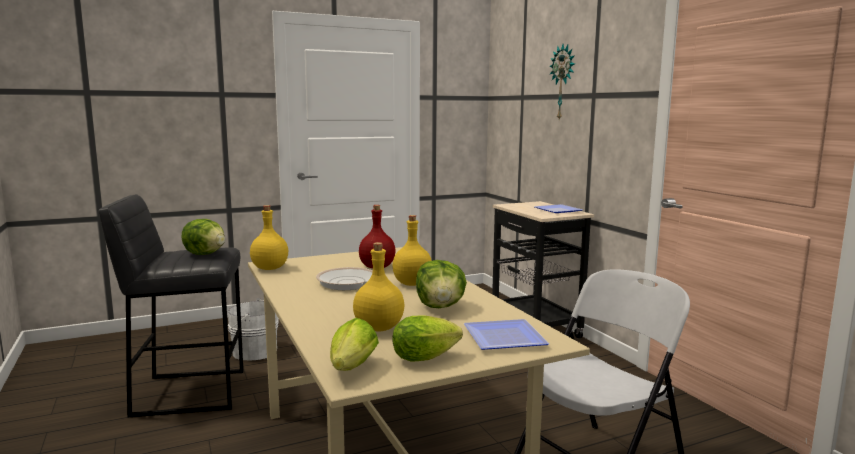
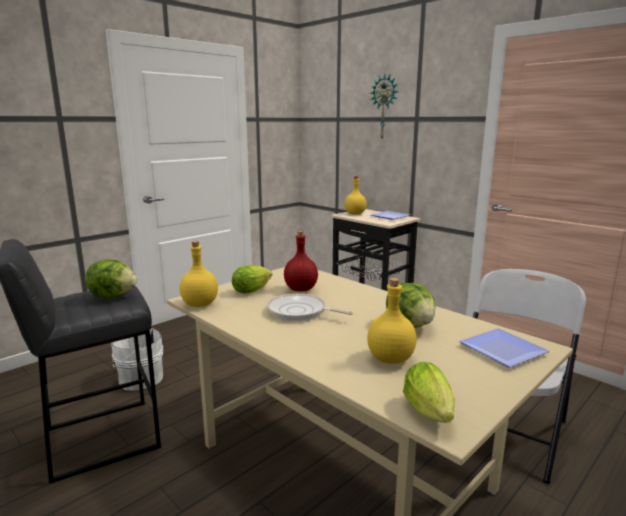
camera: 20 degrees left, 5 degrees up
yellow bottle [392,215,432,286] -> yellow bottle moved to [345,176,367,215]
lettuce [392,315,463,362] -> lettuce moved to [232,265,272,294]

